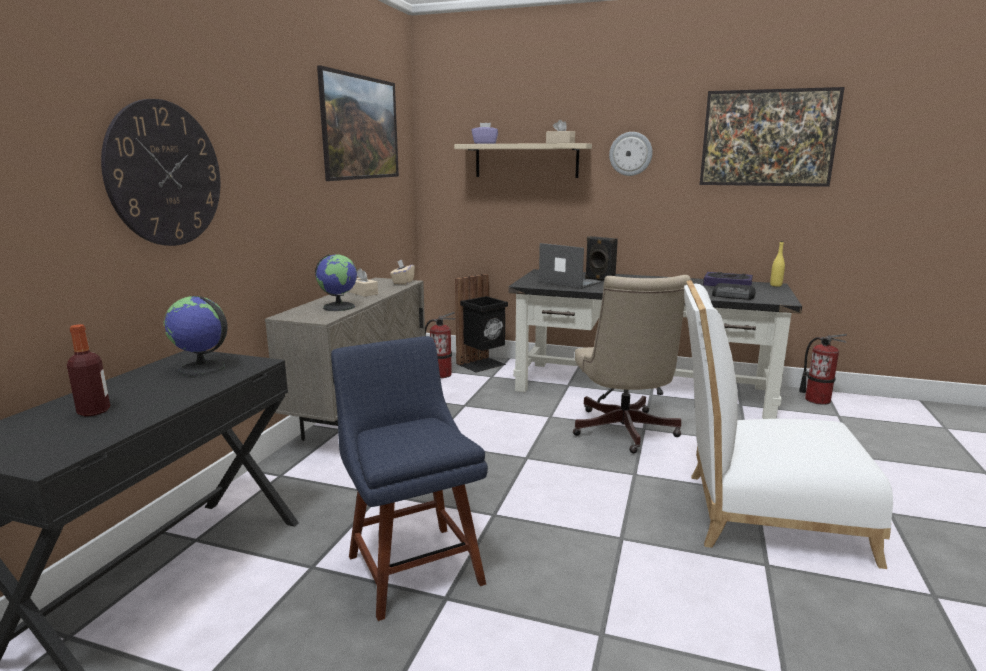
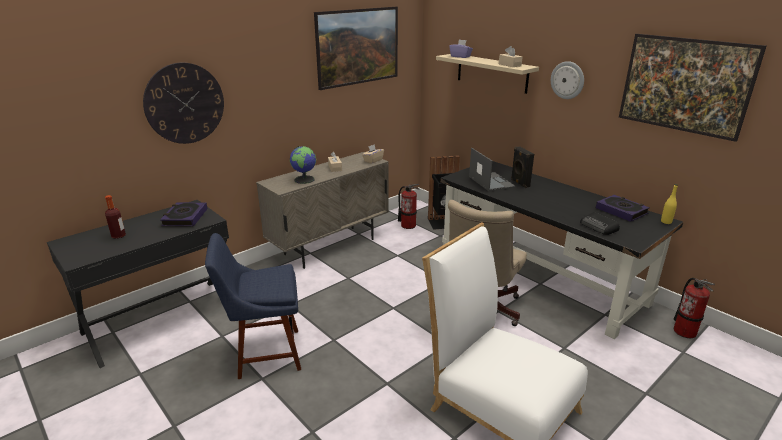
camera: 30 degrees right, 10 degrees up
globe [164,296,228,376] -> book [160,202,207,227]
blue chair [331,336,488,621] -> blue chair turned 105 degrees counterclockwise [205,233,301,379]

